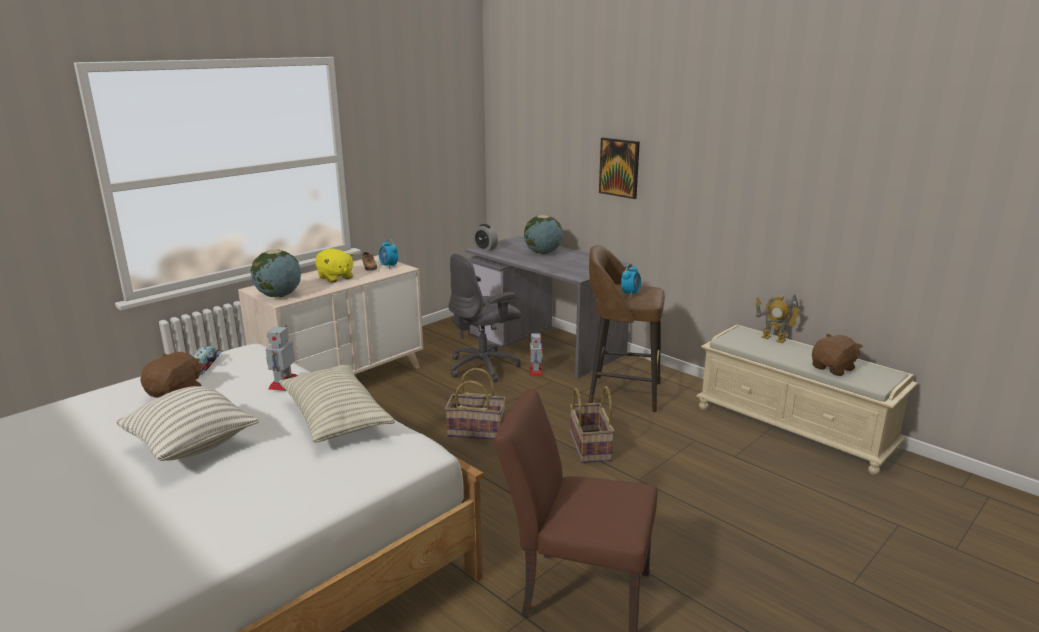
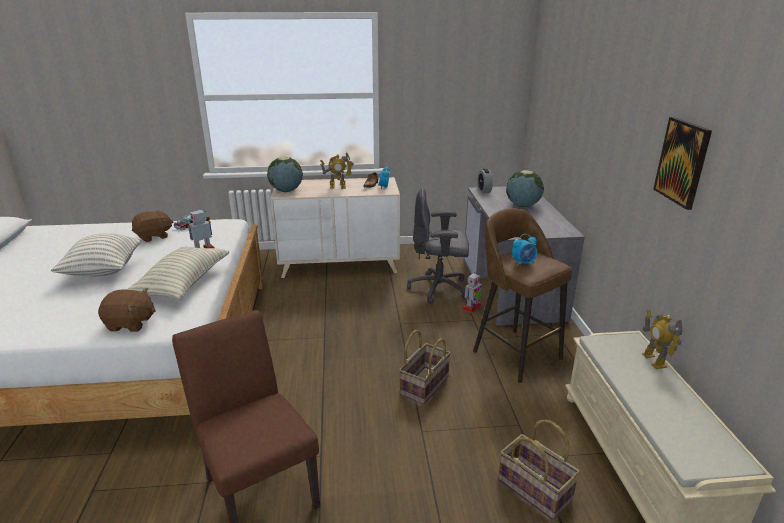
camera: 40 degrees right, 5 degrees up
yellow plush toy [315,249,354,283] -> toy robot [320,152,354,189]
basket [445,368,506,440] -> basket moved to [498,420,580,520]
picture [599,138,640,199] -> picture moved to [653,117,712,210]
brown plush toy [812,334,863,376] -> brown plush toy moved to [98,288,156,332]

